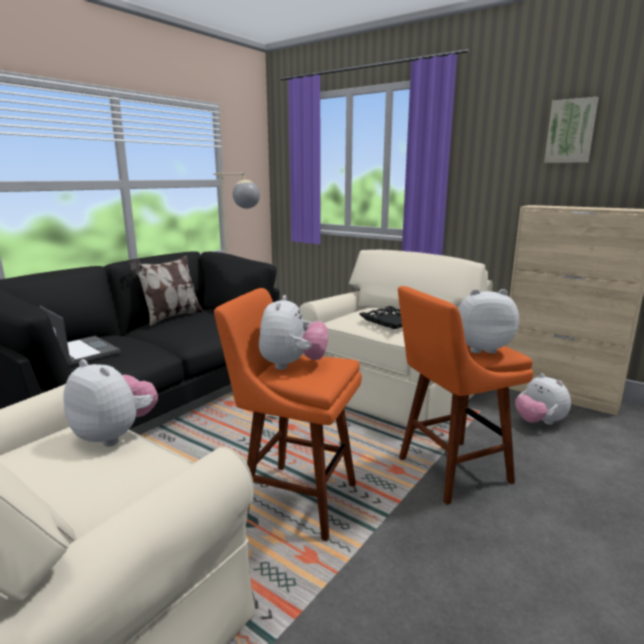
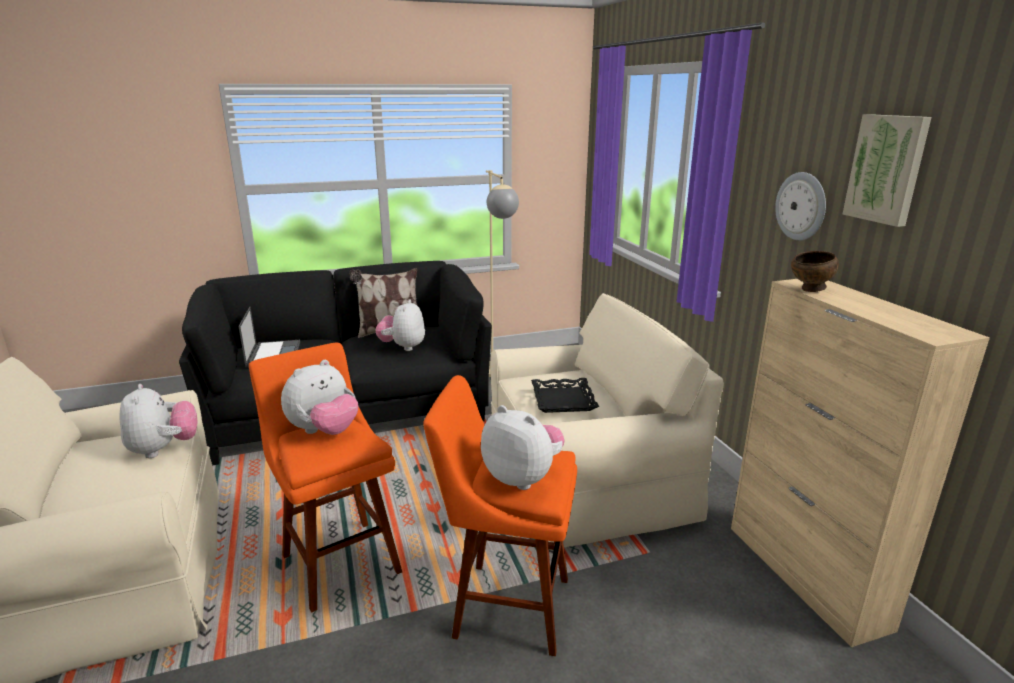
camera: 35 degrees right, 5 degrees up
plush toy [515,373,571,425] -> plush toy moved to [376,299,425,351]
none -> wall clock [775,172,826,240]
none -> brown bowl [791,251,839,292]

